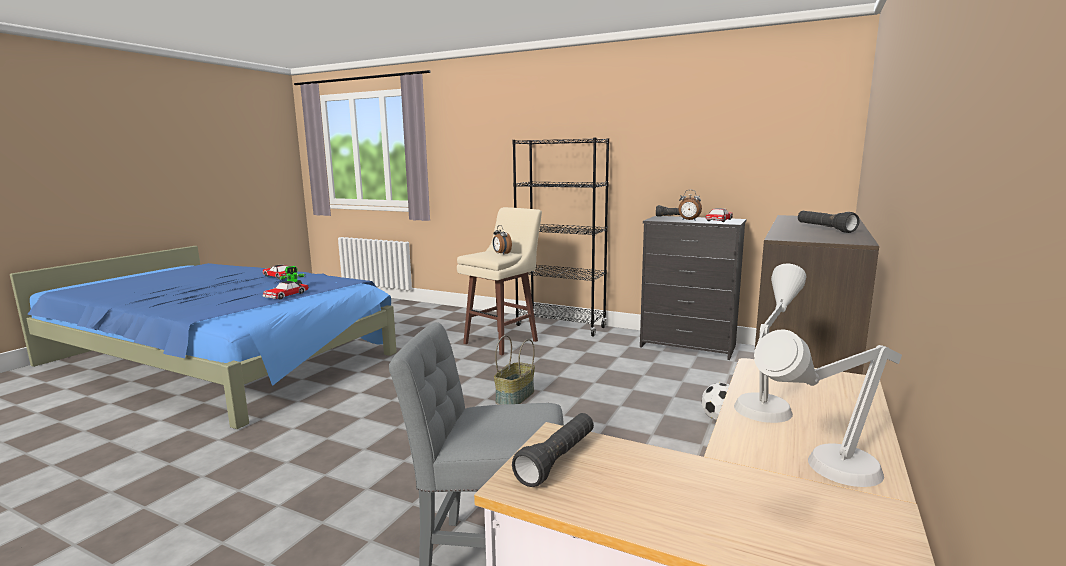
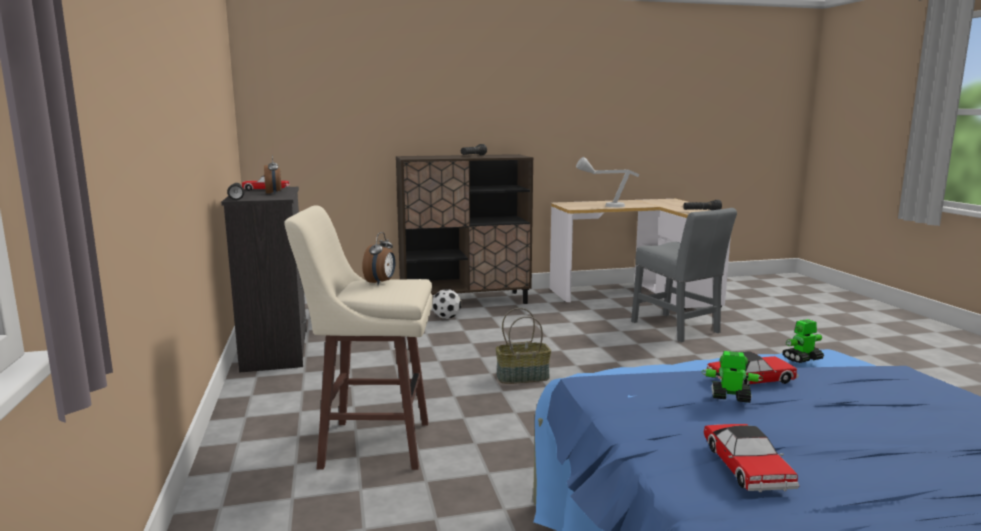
camera: 130 degrees left, 0 degrees up
black bookcase [512,138,609,337] -> none
grey table lamp [754,330,902,487] -> none
none -> toy robot [782,319,824,363]

